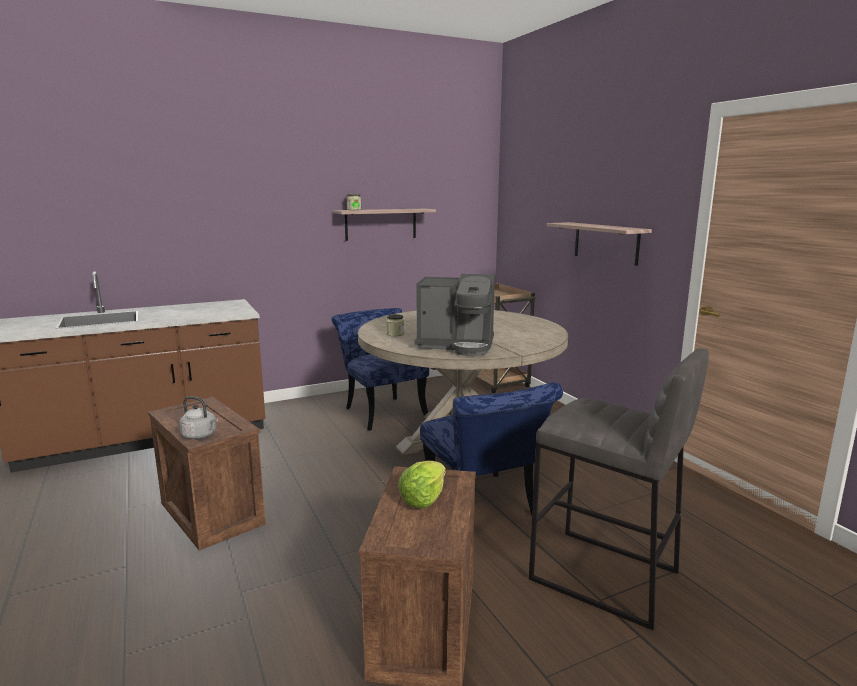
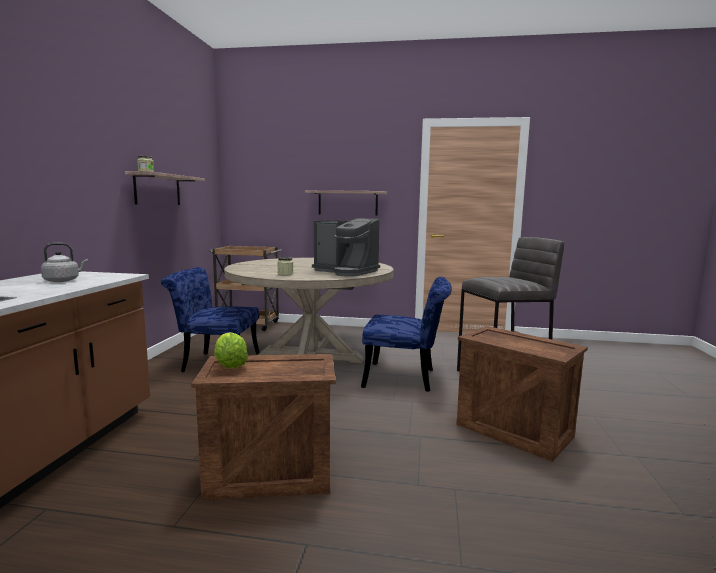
camera: 55 degrees left, 5 degrees down
grey kettle [179,396,218,439] -> grey kettle moved to [41,243,88,282]
lettuce [398,461,446,508] -> lettuce moved to [214,332,248,368]
coffee machine [415,274,495,356] -> coffee machine turned 75 degrees clockwise [312,218,380,277]

